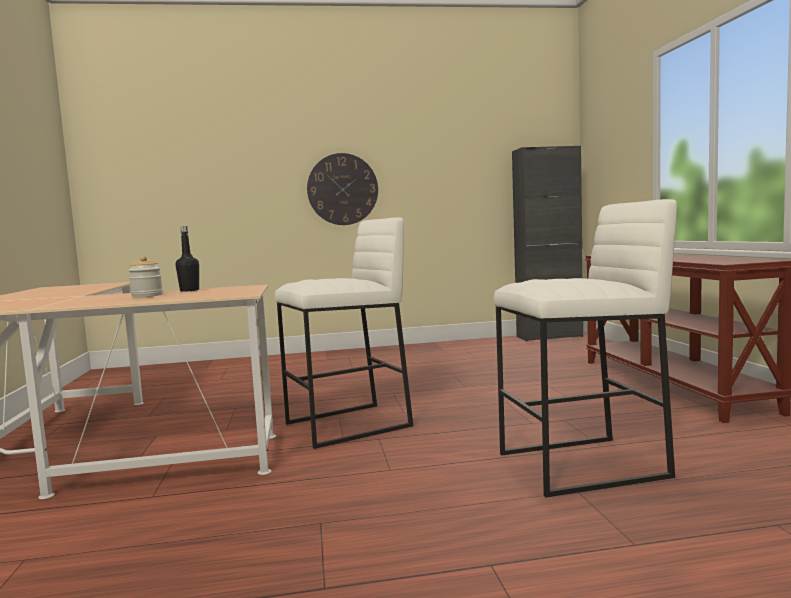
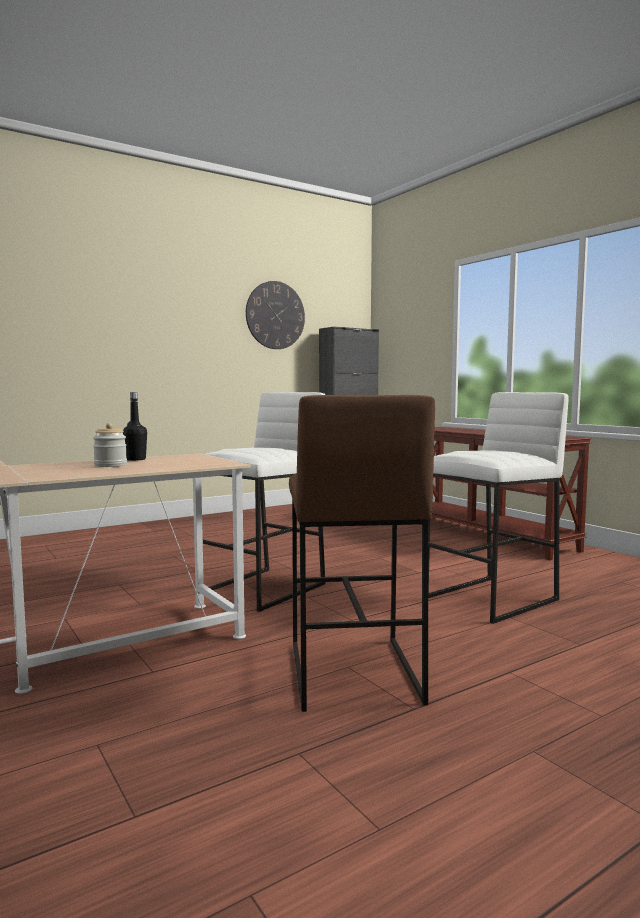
camera: 25 degrees left, 0 degrees up
wall clock [307,153,378,225] -> wall clock moved to [246,281,305,349]
none -> brown stool [289,395,435,712]

